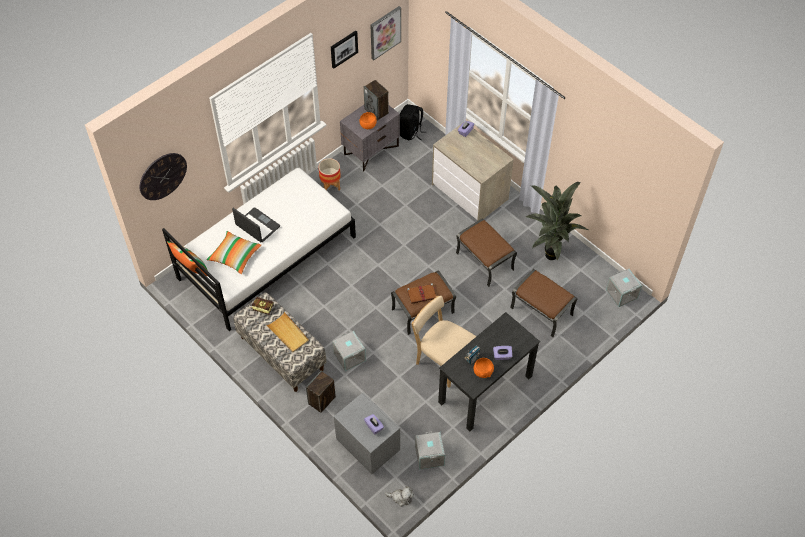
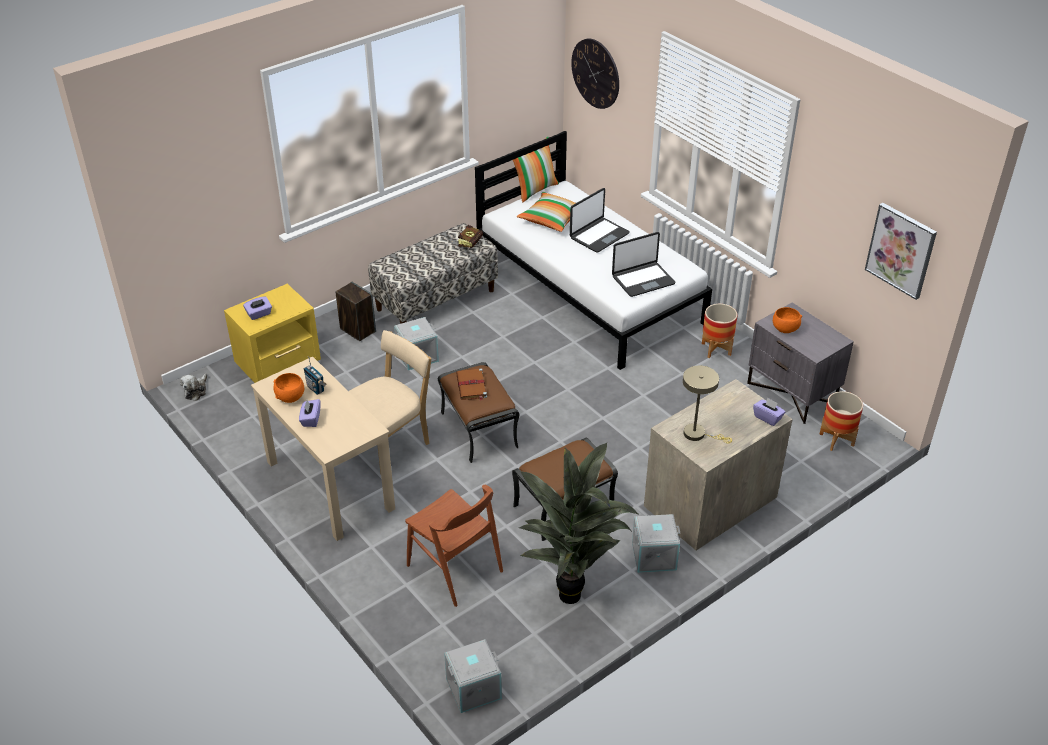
camera: 95 degrees right, 15 degrees down
beige tray [266,312,309,352] -> none
picture [331,31,358,69] -> none
grey nightstand [334,392,400,474] -> yellow nightstand [224,284,321,383]
speaker [364,80,389,121] -> none
black backpack [400,104,426,140] -> planter [819,391,863,451]
grey storage box [415,431,445,470] -> grey storage box moved to [632,514,681,573]
black desk [438,312,540,431] -> beige desk [251,357,395,541]
brown ottoman [510,269,578,337] -> brown chair [405,485,503,607]
none -> laptop [612,232,675,297]
none -> beige table lamp [683,366,732,444]

